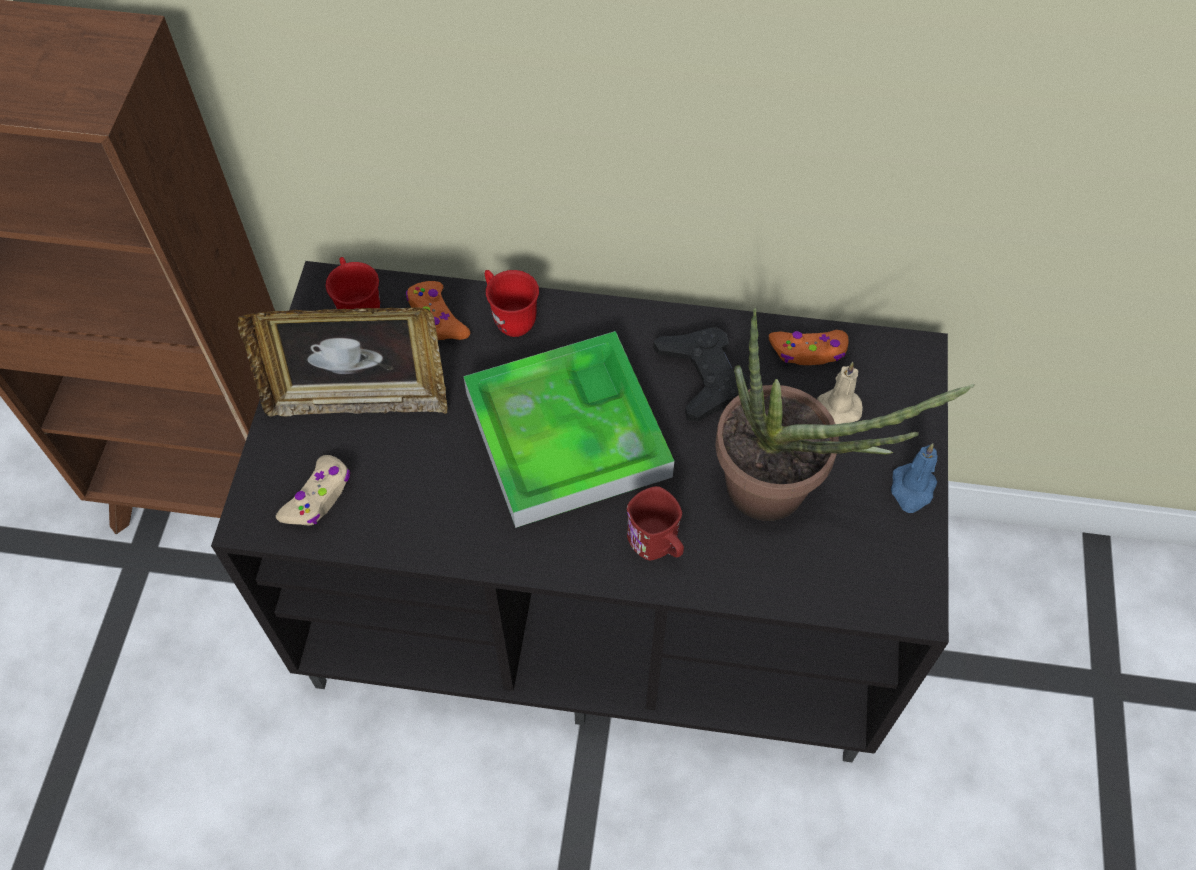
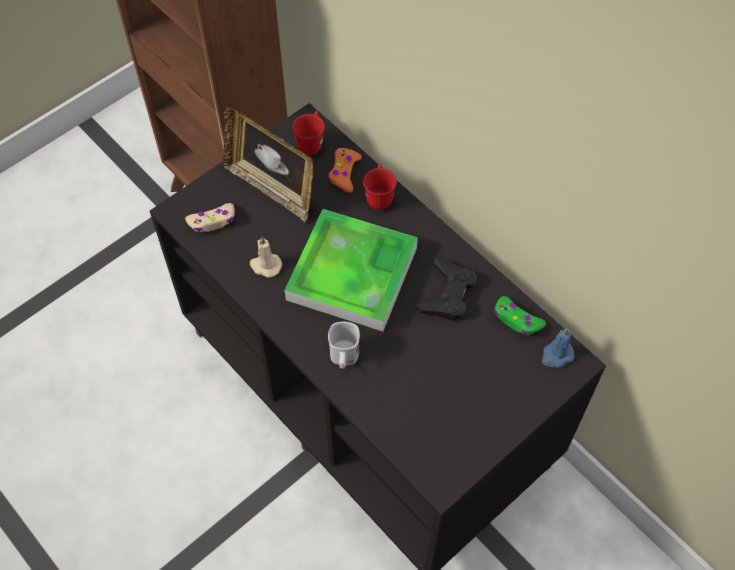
camera: 40 degrees right, 0 degrees up
red mug [627,486,684,560] -> white mug [328,322,360,369]
potted plant [715,308,975,521] -> none
orange game controller [769,330,849,365] -> green game controller [494,296,546,335]
beige candle [817,362,863,424] -> beige candle moved to [250,237,282,278]
blue candle [891,443,938,513] -> blue candle moved to [542,328,574,368]

